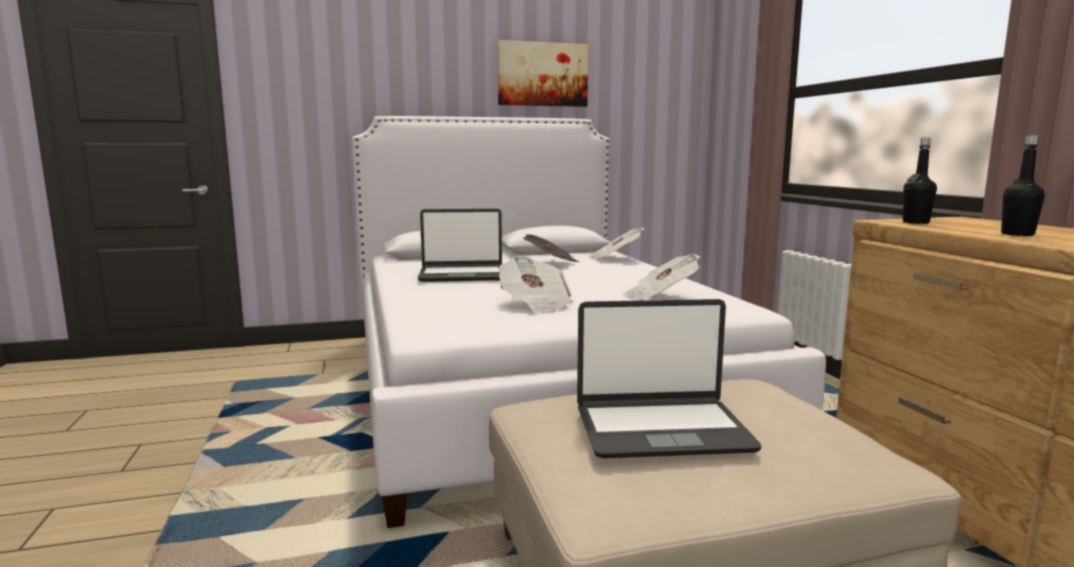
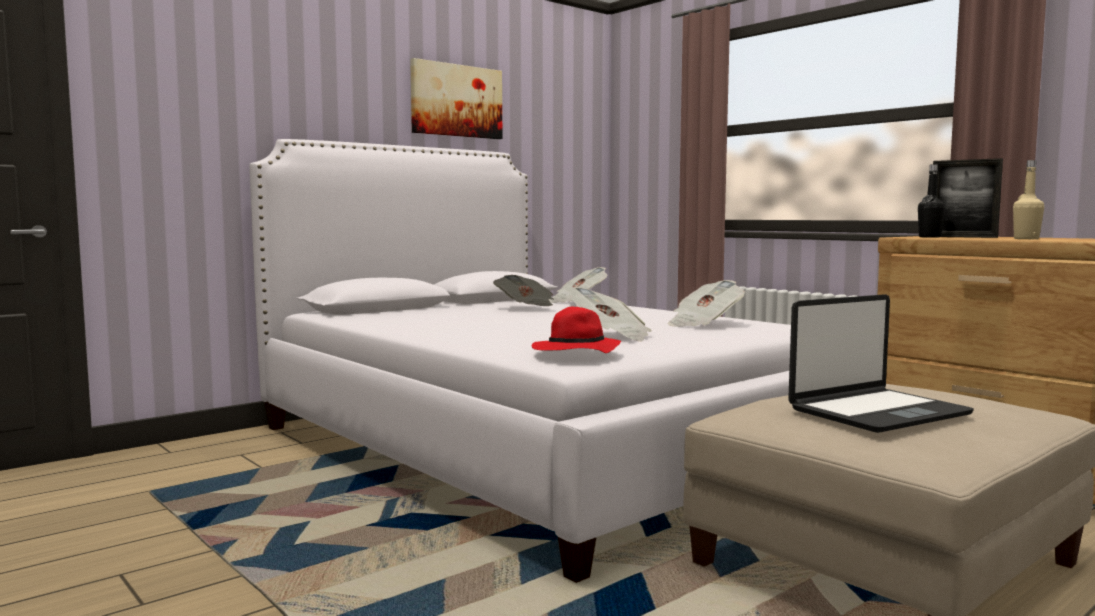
camera: 25 degrees left, 5 degrees down
laptop [418,209,502,282] -> none
black bottle [1001,135,1045,236] -> beige bottle [1013,160,1044,239]
none -> red hat [532,307,621,353]
none -> picture frame [933,158,1003,238]

